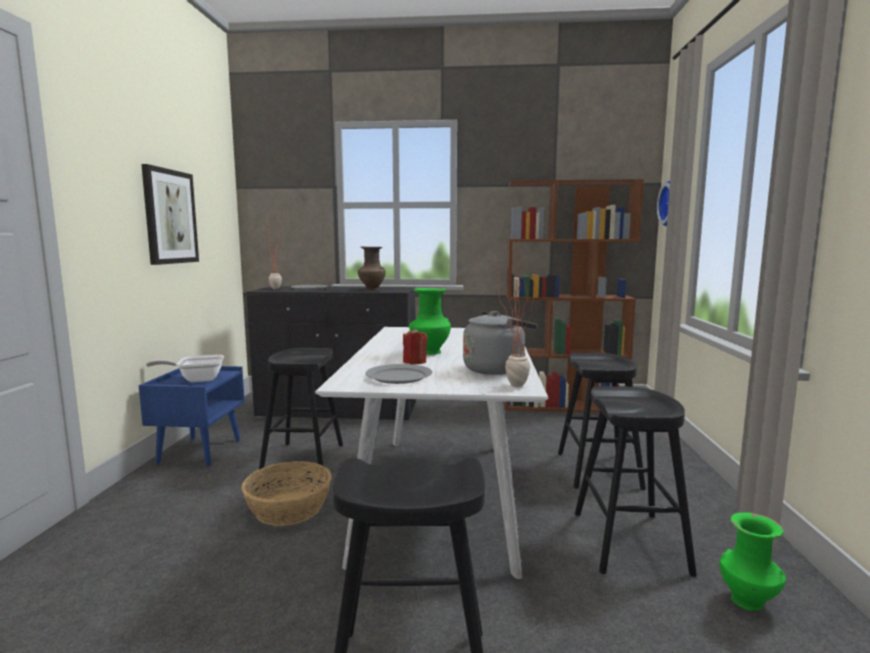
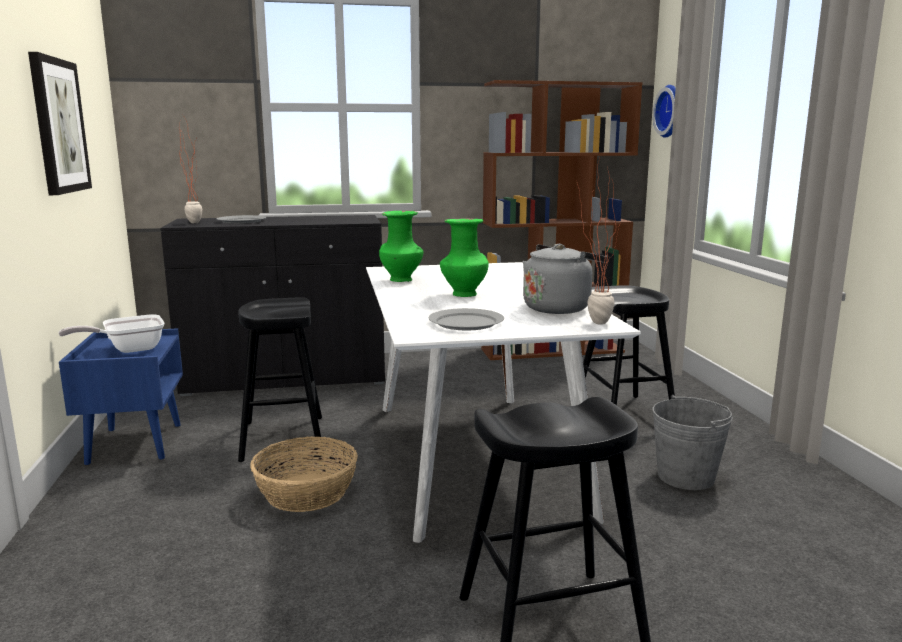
camera: 15 degrees left, 5 degrees up
brown vase [358,246,386,291] -> none
red candle [403,328,428,364] -> none
black stool [575,386,697,577] -> grey bucket [652,395,733,490]
green vase [719,512,786,611] -> green vase moved to [379,211,423,282]

